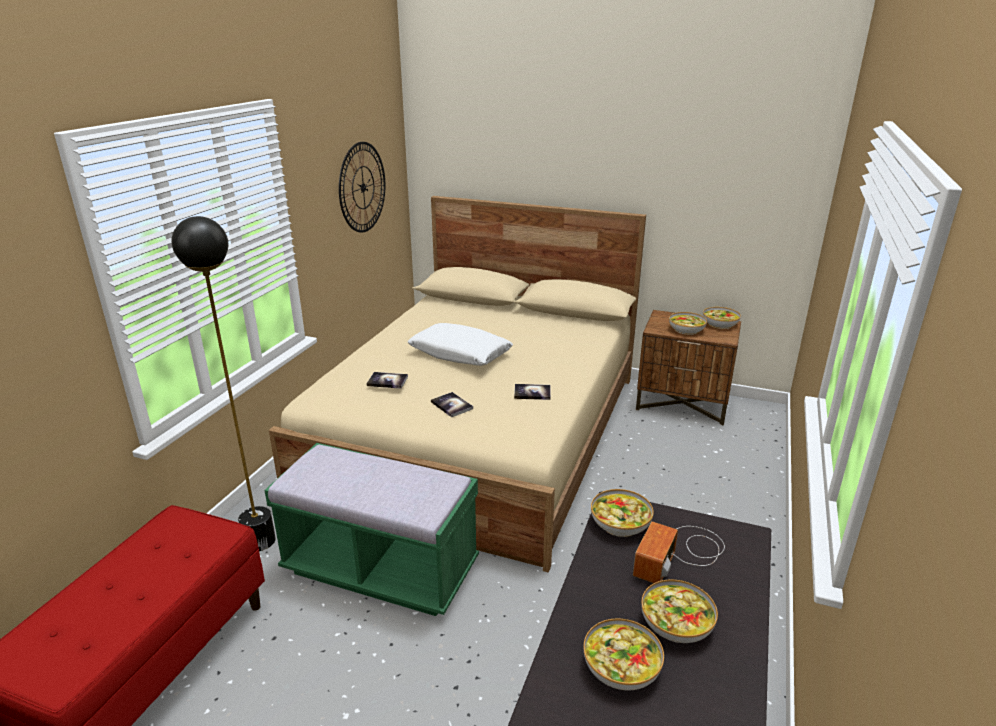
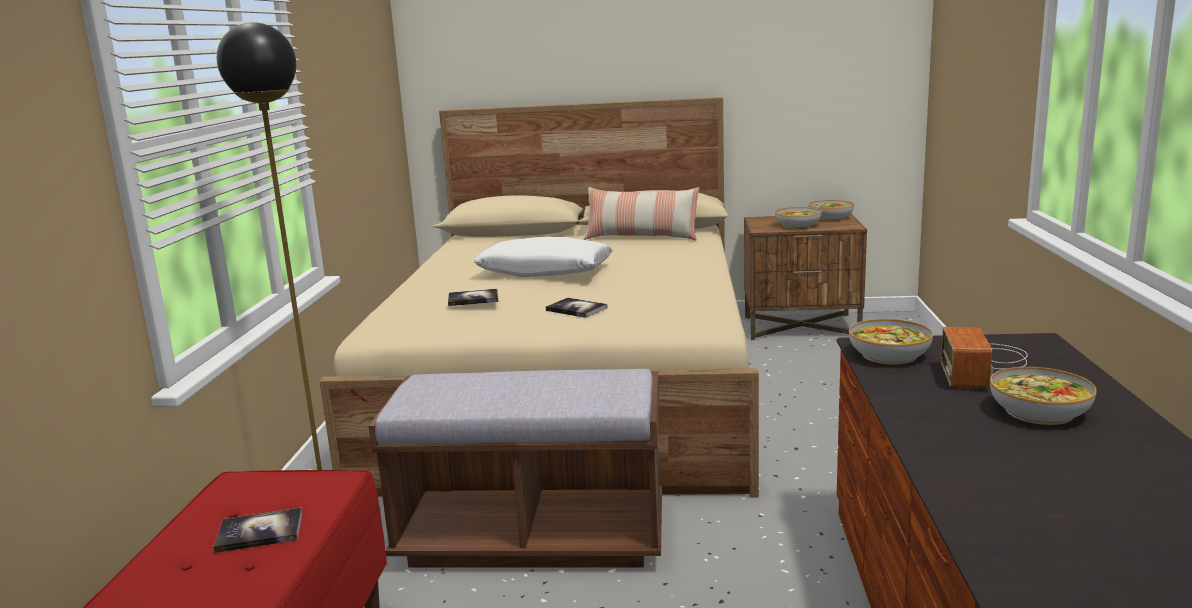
camera: 15 degrees left, 10 degrees down
green bench [264,443,479,616] -> brown bench [369,369,662,568]
wall clock [339,142,385,233] -> none
book [514,384,551,400] -> book moved to [213,507,302,553]
bowl [583,619,664,690] -> none
none -> pillow [584,187,699,240]

